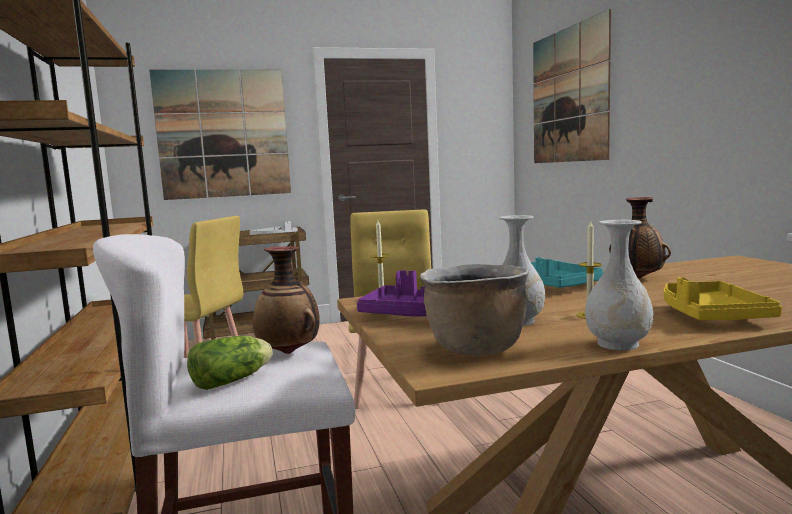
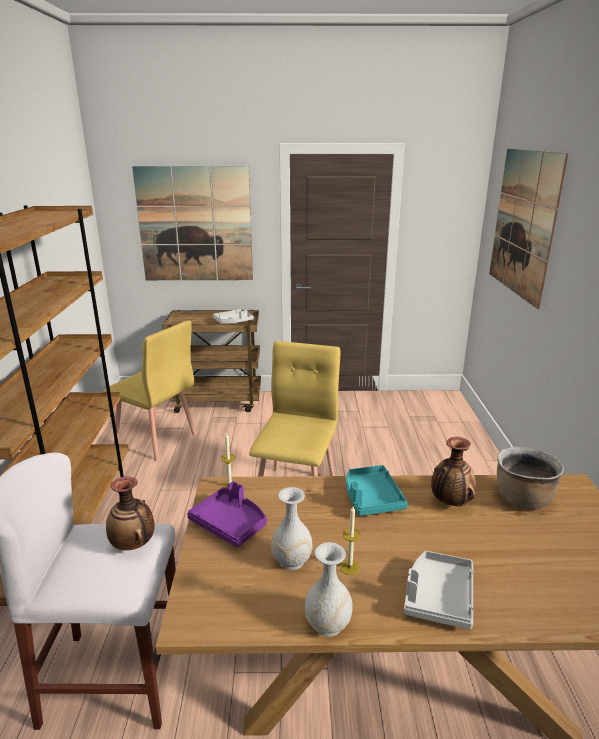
camera: 15 degrees right, 15 degrees up
lettuce [187,336,273,390] -> none
brown cooking pot [420,264,529,356] -> brown cooking pot moved to [497,447,564,510]
yellow tray [664,277,782,320] -> grey tray [404,551,473,629]

